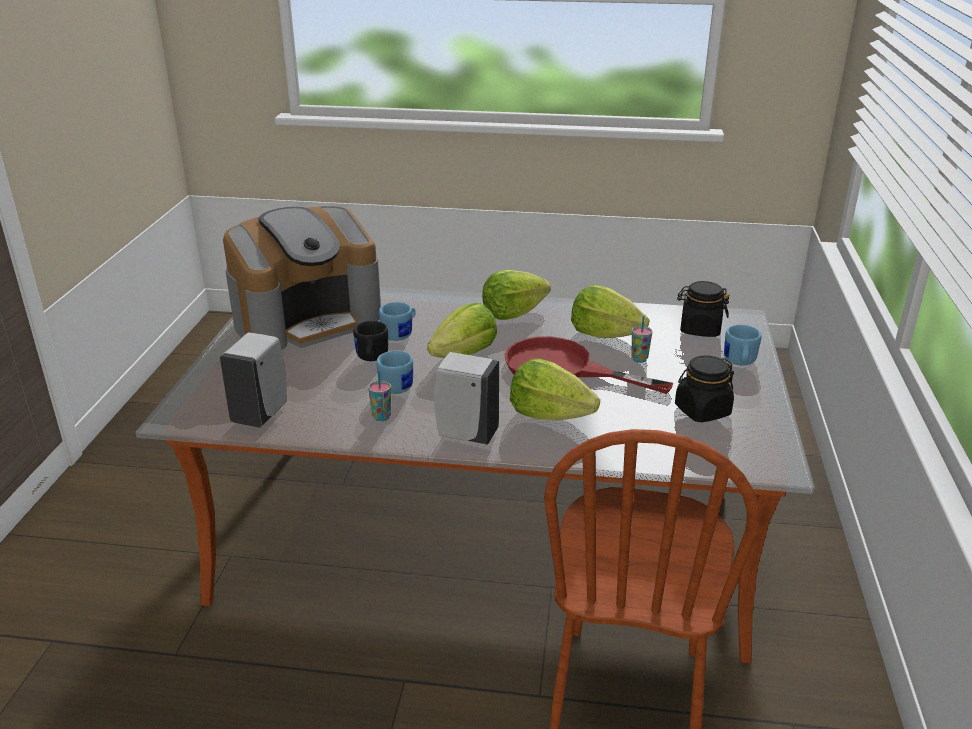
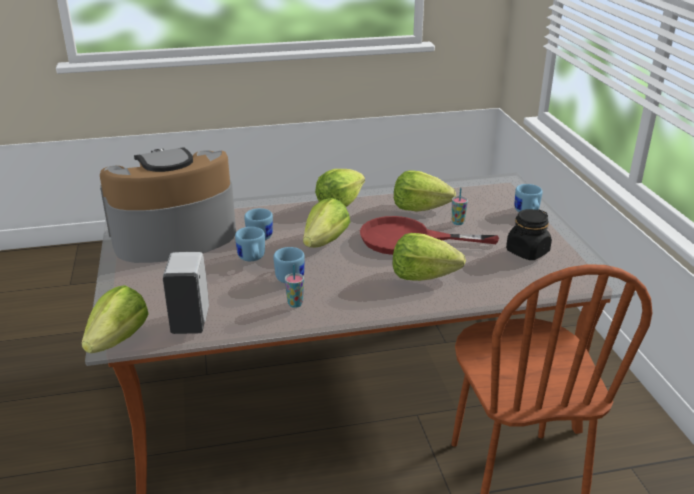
camera: 20 degrees left, 0 degrees up
coffee machine [223,206,381,350] -> coffee machine turned 150 degrees counterclockwise [100,147,236,263]
black mug [353,321,388,361] -> blue mug [235,227,265,261]
white soap dispenser [434,352,499,445] -> none
black jar [677,281,730,337] -> none
none -> lettuce [81,285,148,353]

